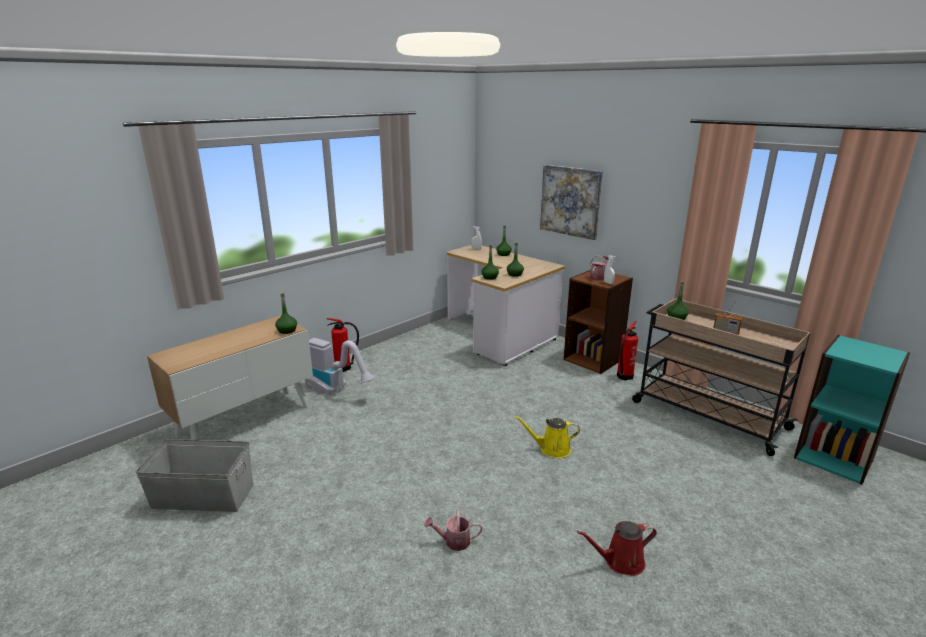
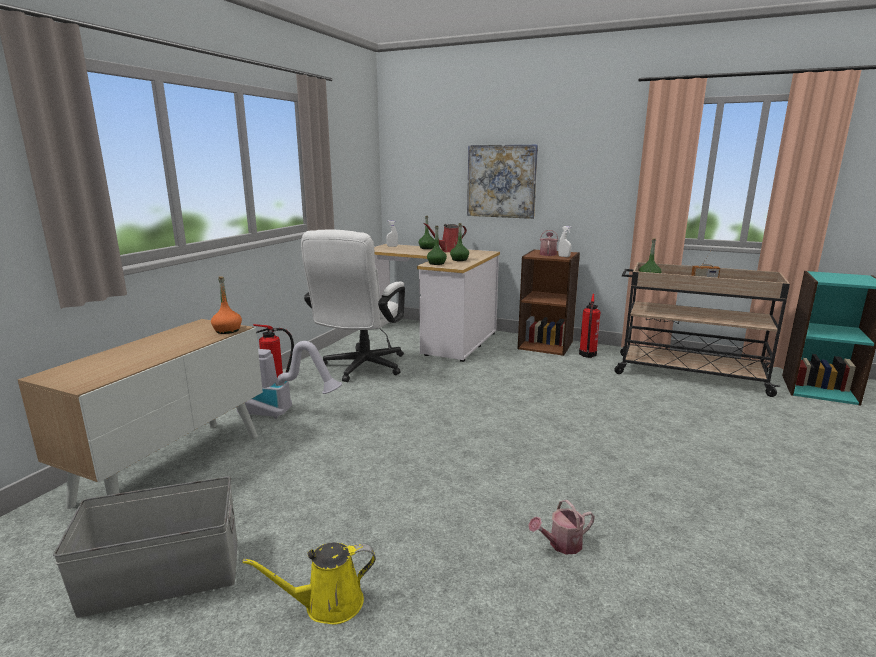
camera: 20 degrees left, 5 degrees down
green bottle [275,293,297,334] -> orange bottle [211,276,242,334]
yellow watering can [515,416,580,458] -> yellow watering can moved to [242,543,375,625]
red watering can [577,521,657,576] -> red watering can moved to [423,223,467,252]
none -> white office chair [301,230,405,382]

